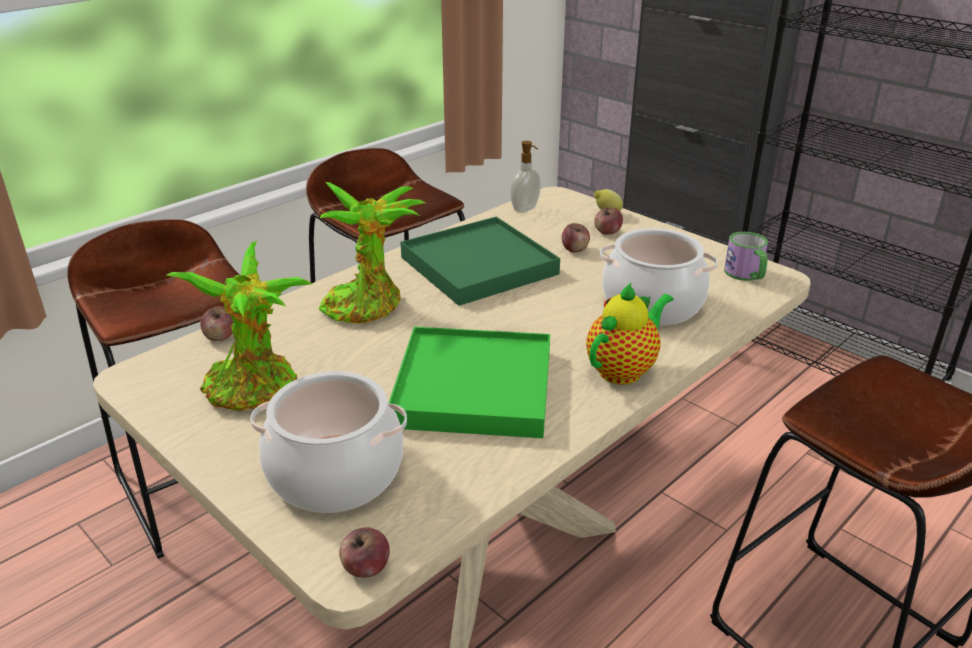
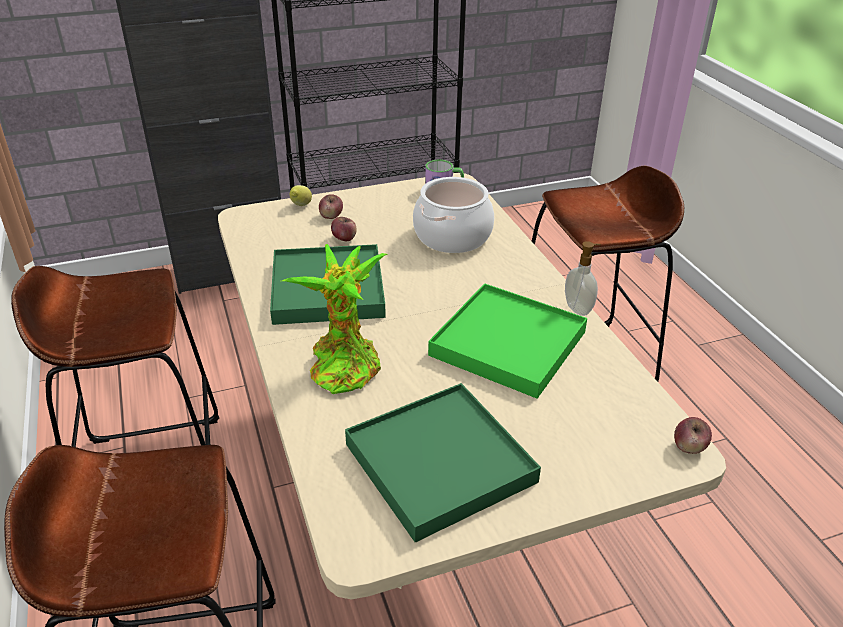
camera: 65 degrees left, 5 degrees up
potted plant [166,241,312,411] -> green tray [345,383,541,543]
apple [201,306,233,341] -> none
cooking pot [250,371,407,513] -> none
soap dispenser [510,141,540,213] -> soap dispenser moved to [565,241,601,316]
teapot [586,282,674,385] -> none

